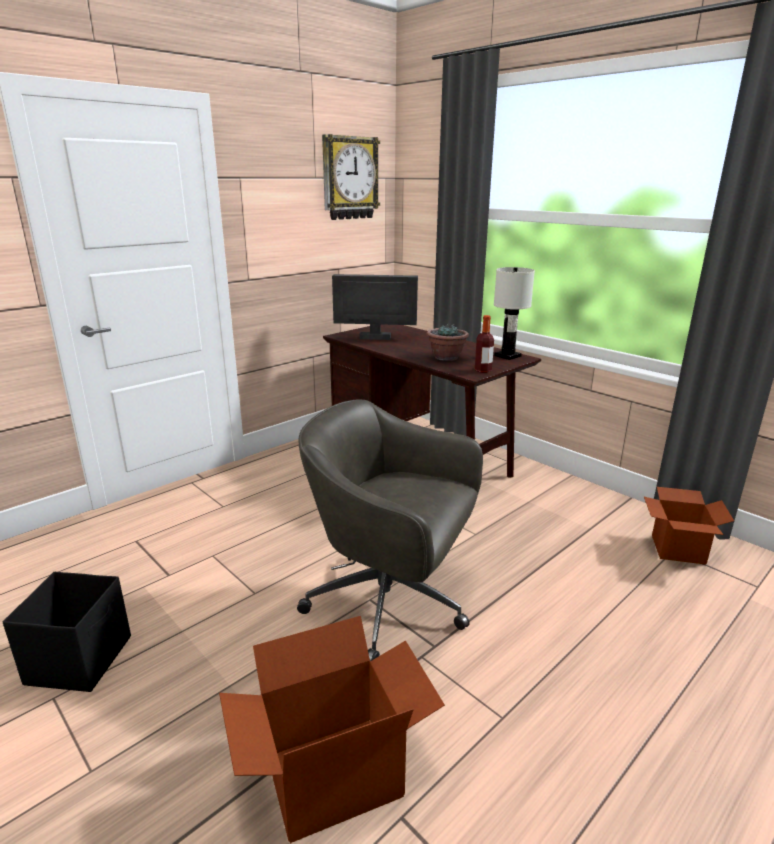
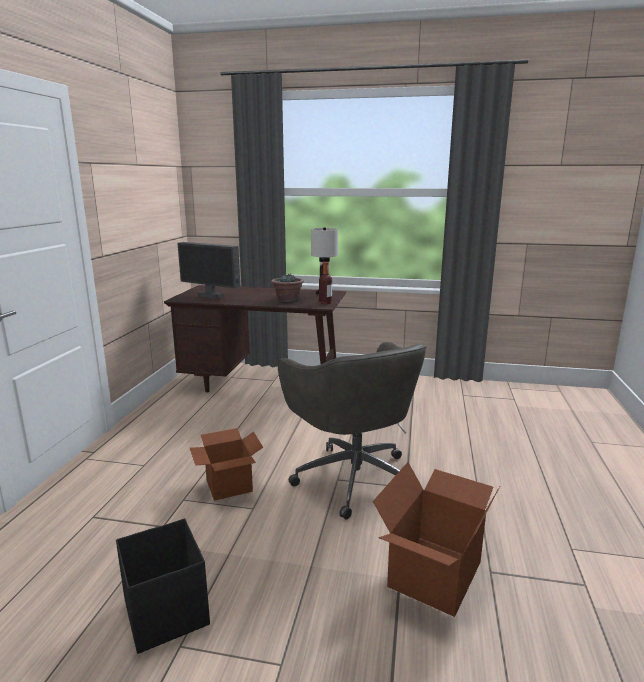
camera: 35 degrees left, 5 degrees down
grey office chair [297,399,483,661] -> grey office chair turned 105 degrees counterclockwise [278,342,427,520]
wall clock [322,134,380,220] -> none
monitor [332,274,418,340] -> monitor turned 120 degrees counterclockwise [177,242,240,299]
cardboard box [644,487,734,565] -> cardboard box moved to [190,428,263,501]

